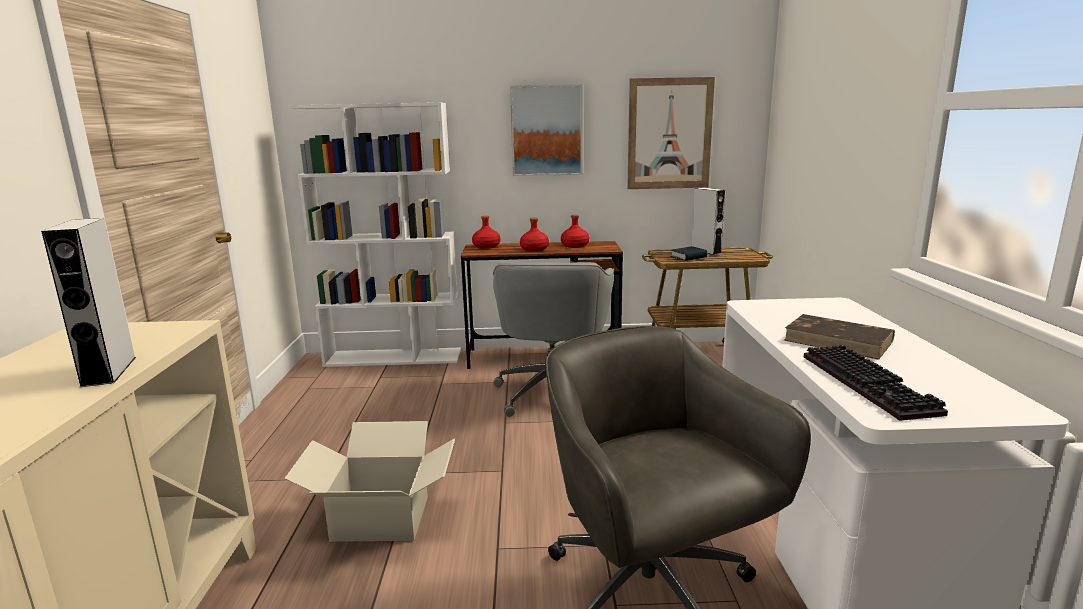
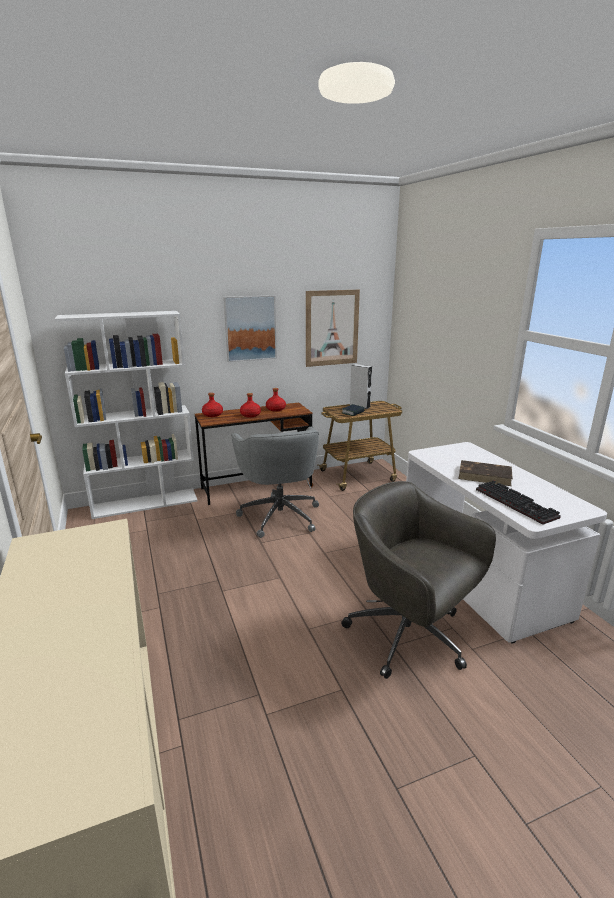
camera: 20 degrees left, 5 degrees up
grey speaker [41,218,136,387] -> none
cardboard box [284,421,455,542] -> none

